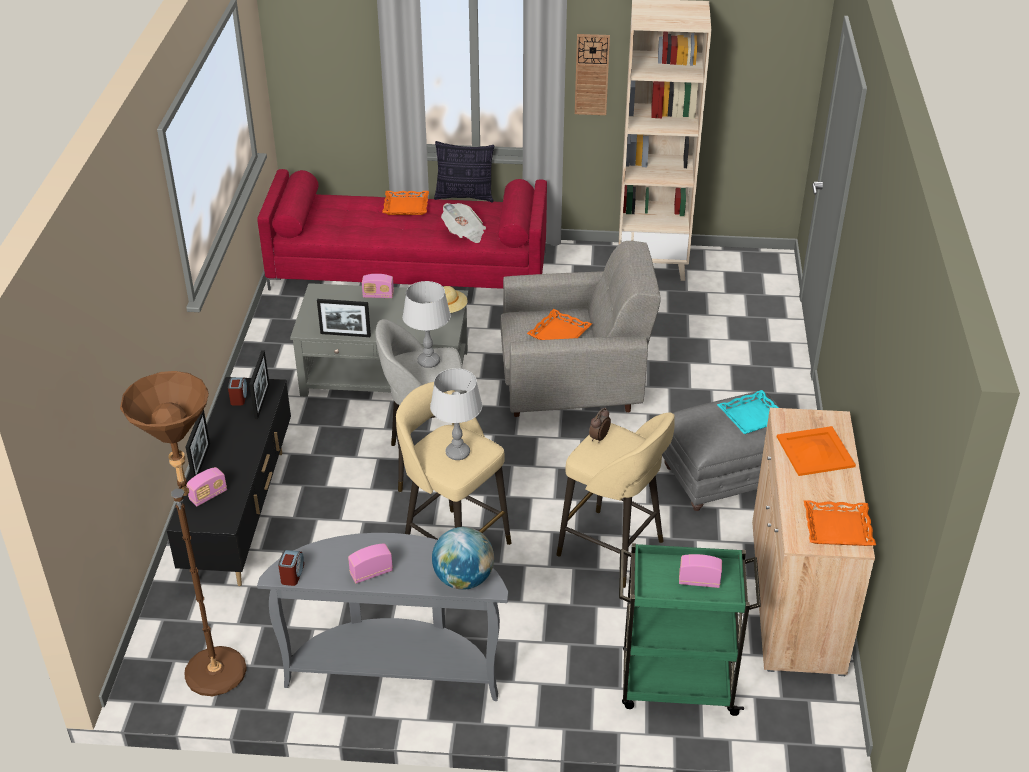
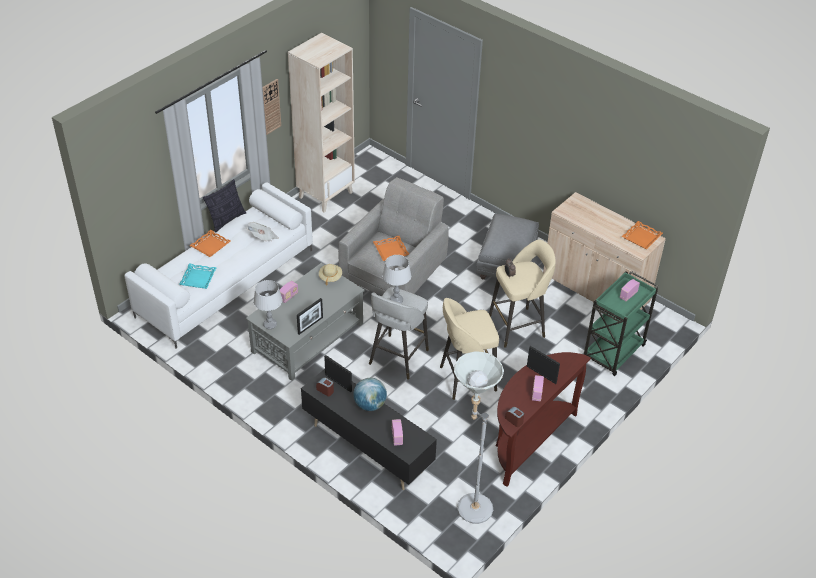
camera: 55 degrees left, 5 degrees up
brown floor lamp [120,371,246,696] -> grey floor lamp [454,351,504,524]
picture frame [186,410,210,478] -> picture frame moved to [527,346,560,384]
red sofa [257,169,547,290] -> white sofa [124,182,313,349]
grey console table [257,533,508,701] -> brown console table [496,352,591,487]
grey table lamp [430,368,482,460] -> grey table lamp moved to [253,280,282,329]
globe [432,527,494,590] -> globe moved to [353,378,387,411]
turquoise tray [717,390,779,434] -> turquoise tray moved to [179,263,217,289]
orange tray [777,426,856,476] -> none

